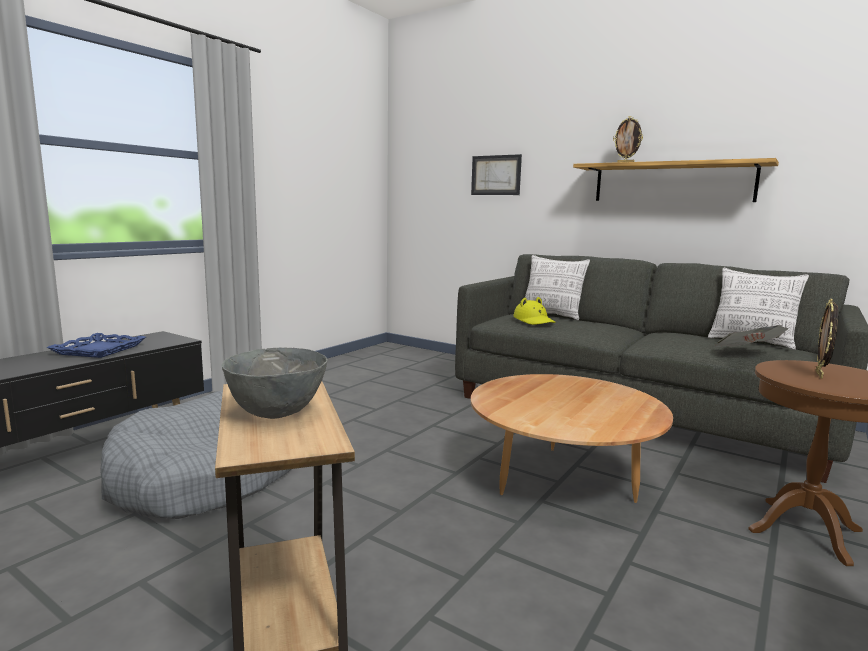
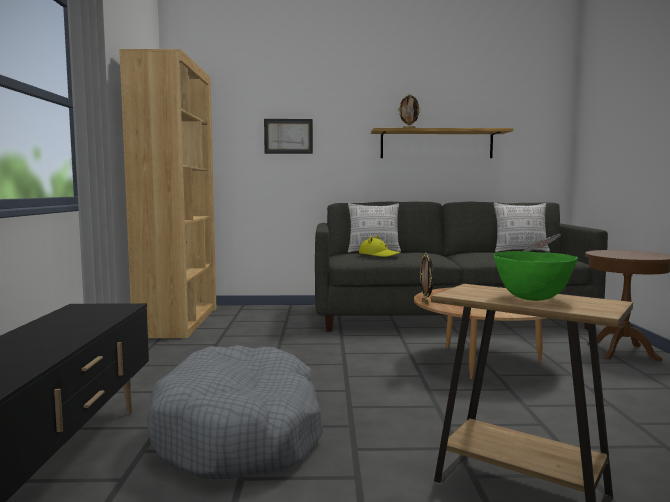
camera: 35 degrees left, 5 degrees down
blue tray [47,333,146,358] -> none
grey bowl [222,348,327,419] -> green bowl [493,251,578,301]
picture frame [815,299,838,378] -> picture frame moved to [420,253,433,305]
none -> brown bookcase [119,49,217,338]

